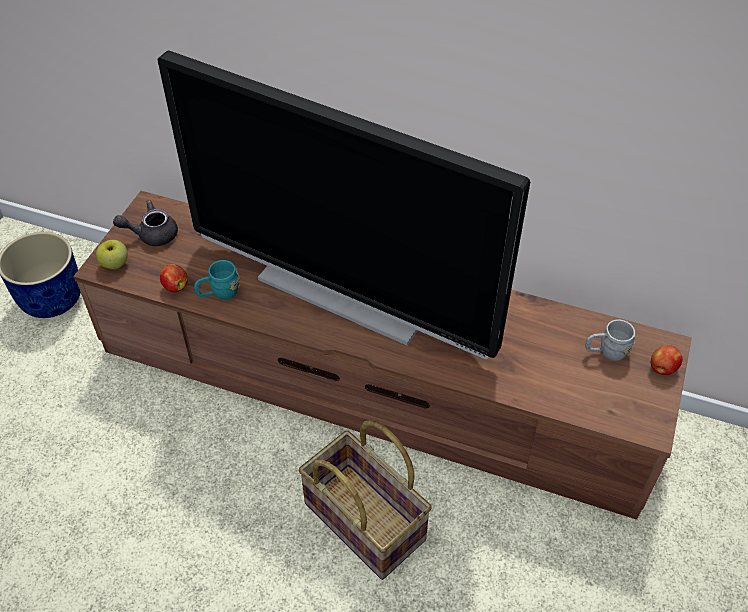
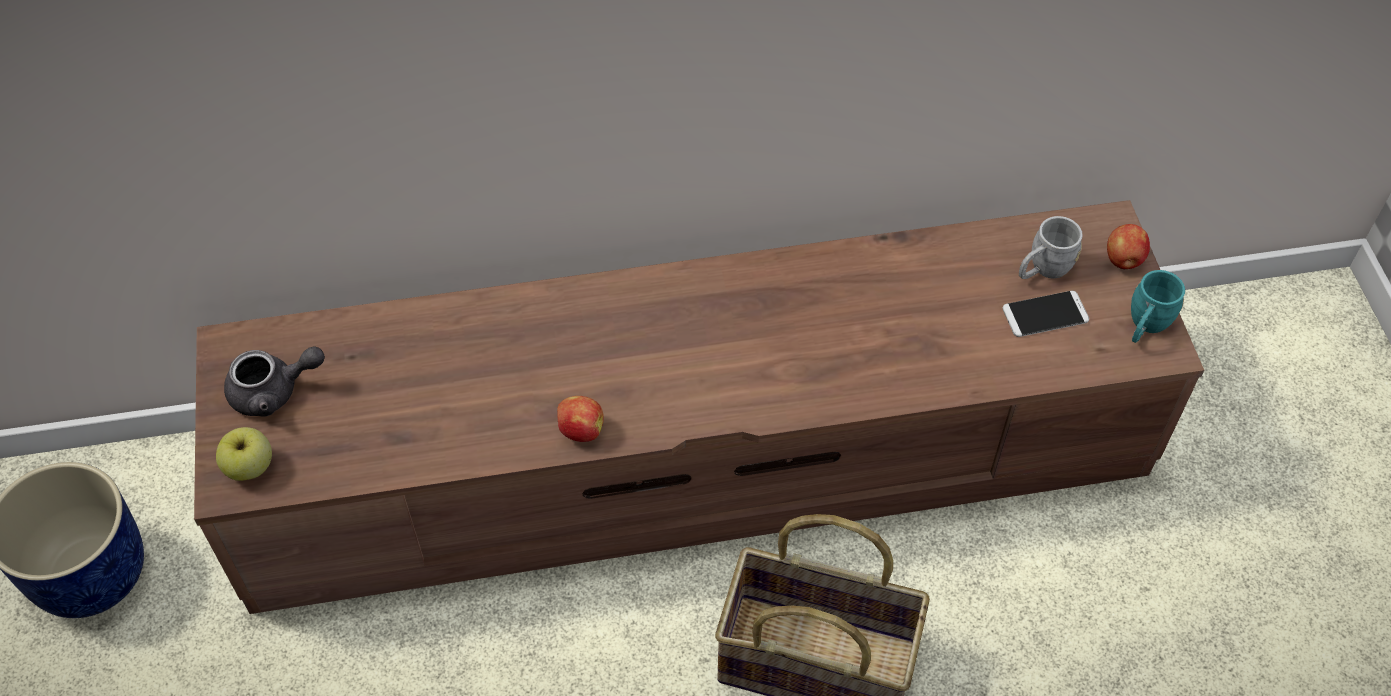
camera: 30 degrees left, 5 degrees up
grey teapot [113,200,178,246] -> grey teapot turned 150 degrees counterclockwise [224,346,325,417]
television [157,51,530,359] -> none
apple [160,264,188,292] -> apple moved to [557,396,604,442]
turquoise mug [194,260,240,300] -> turquoise mug moved to [1131,270,1185,343]
none -> phone [1003,291,1089,337]

